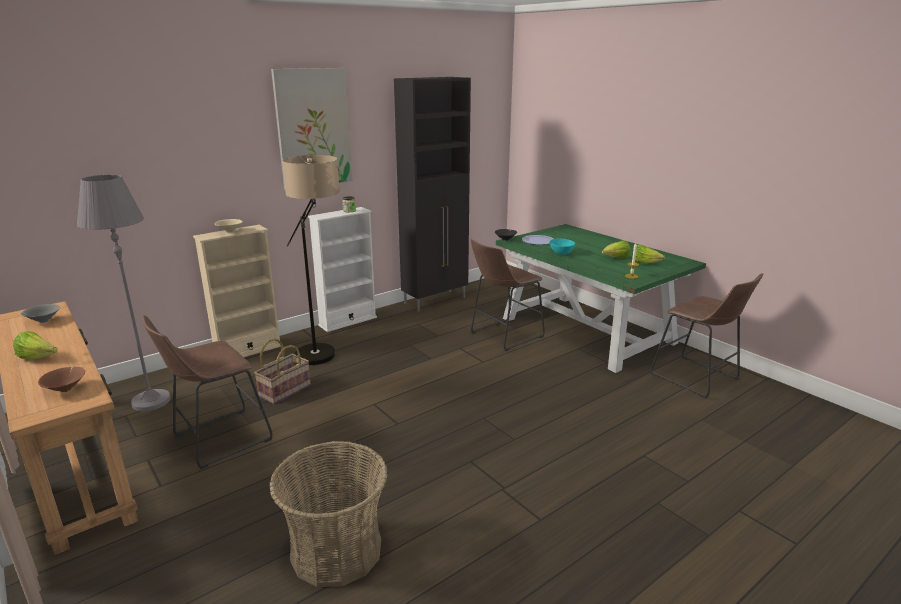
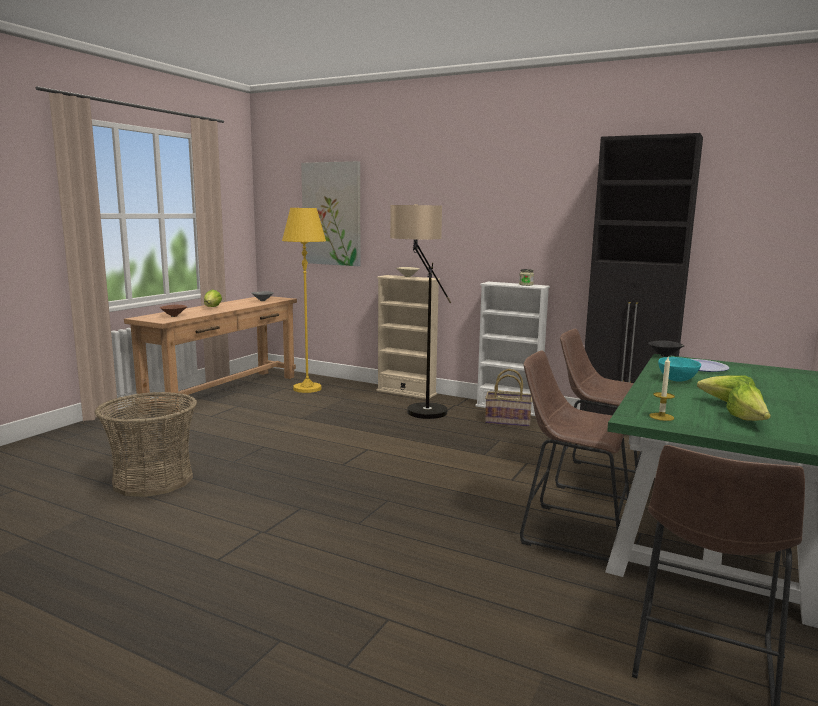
camera: 65 degrees right, 10 degrees down
grey floor lamp [77,174,171,411] -> yellow floor lamp [282,208,326,393]
brown stool [142,315,273,469] -> brown stool moved to [520,350,629,561]
basket [254,338,311,404] -> basket moved to [485,369,532,427]
picture [271,68,353,189] -> picture moved to [301,161,360,266]

